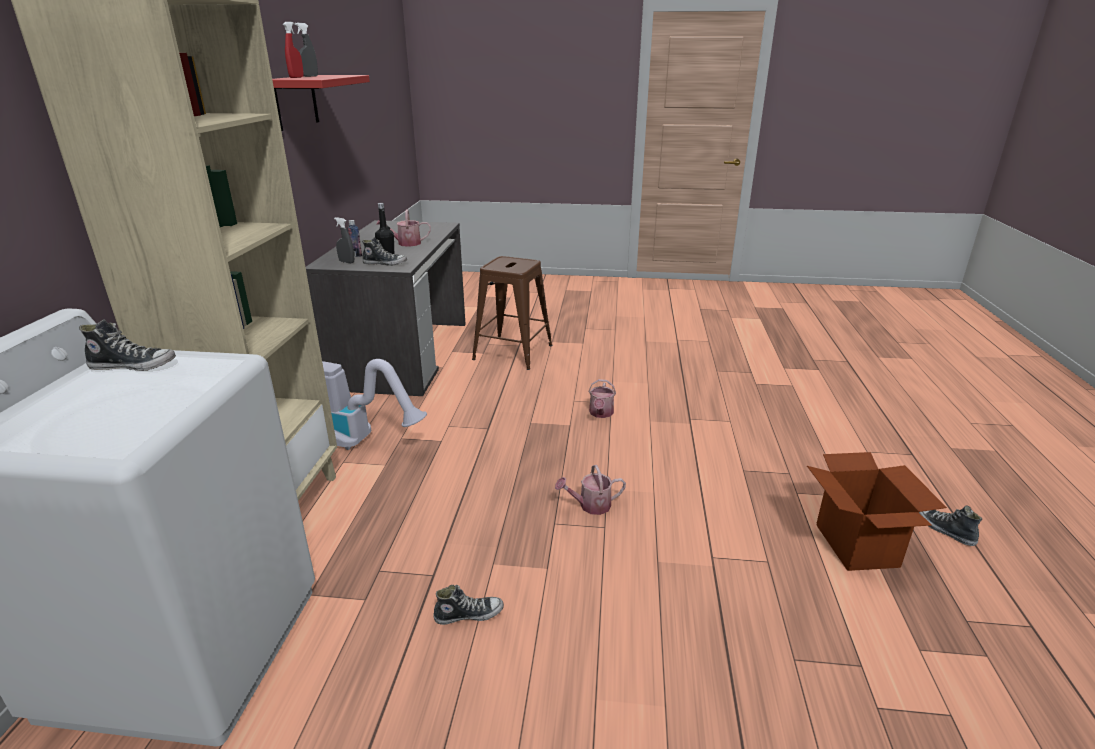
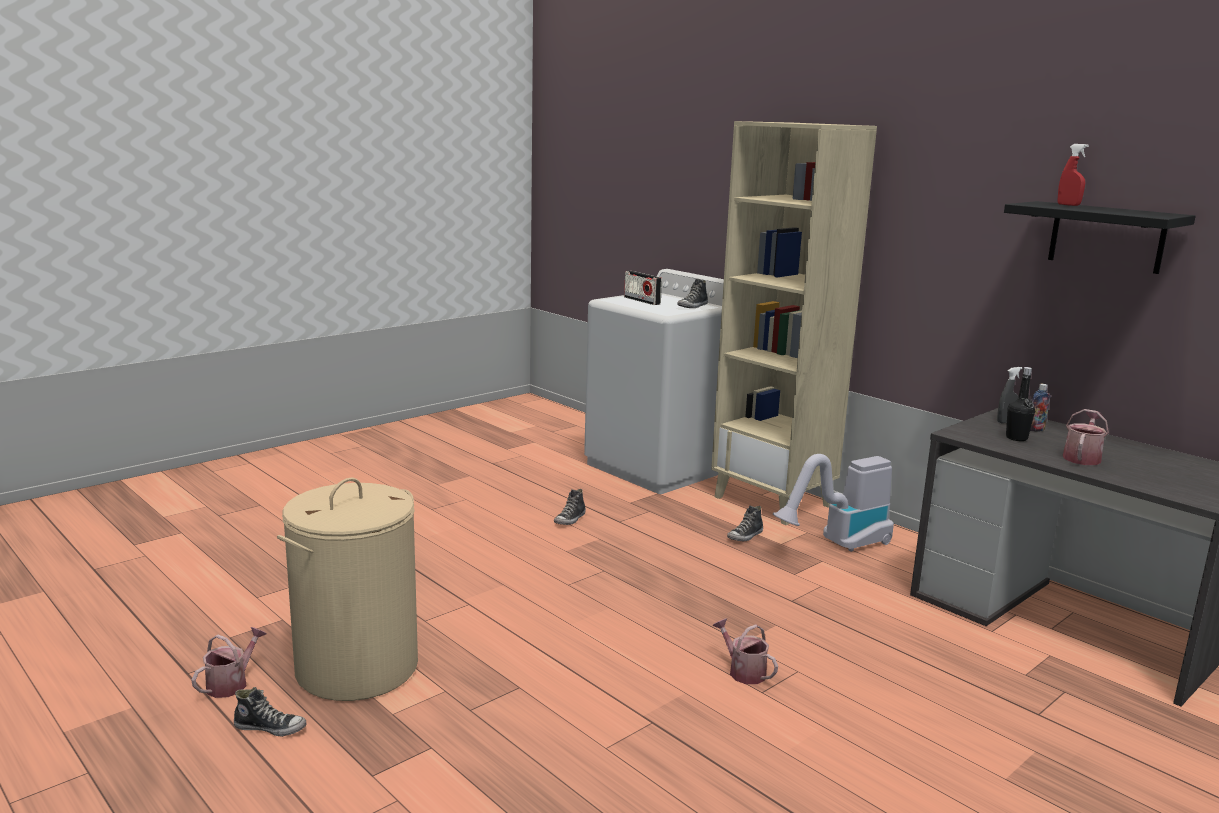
camera: 130 degrees right, 10 degrees down
red shelf [272,75,370,131] -> black shelf [1004,201,1196,274]
grey spray bottle [295,23,318,77] -> none
shoe [362,237,407,266] -> shoe moved to [727,506,763,541]
brown stool [472,256,552,370] -> none
watering can [555,465,626,515] -> watering can moved to [192,627,267,698]
cardboard box [807,452,947,571] -> beige laundry basket [277,478,418,701]
none -> radio [624,271,662,305]

